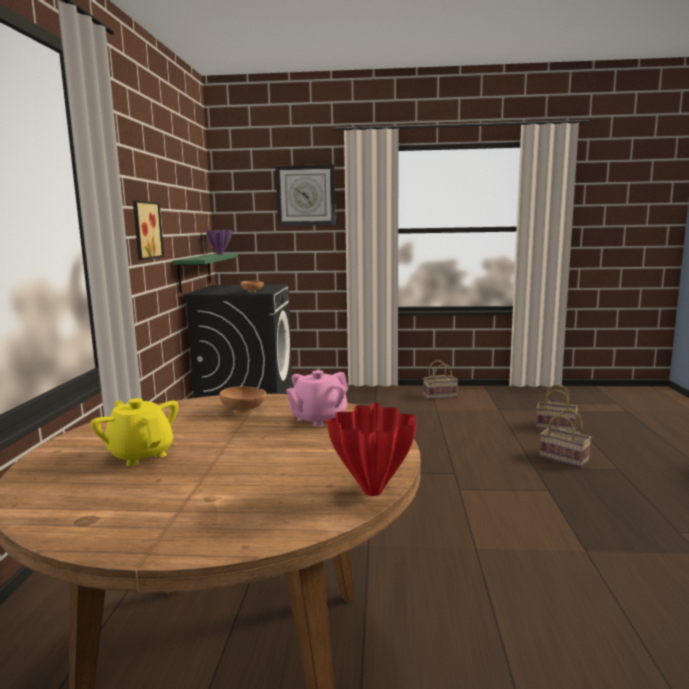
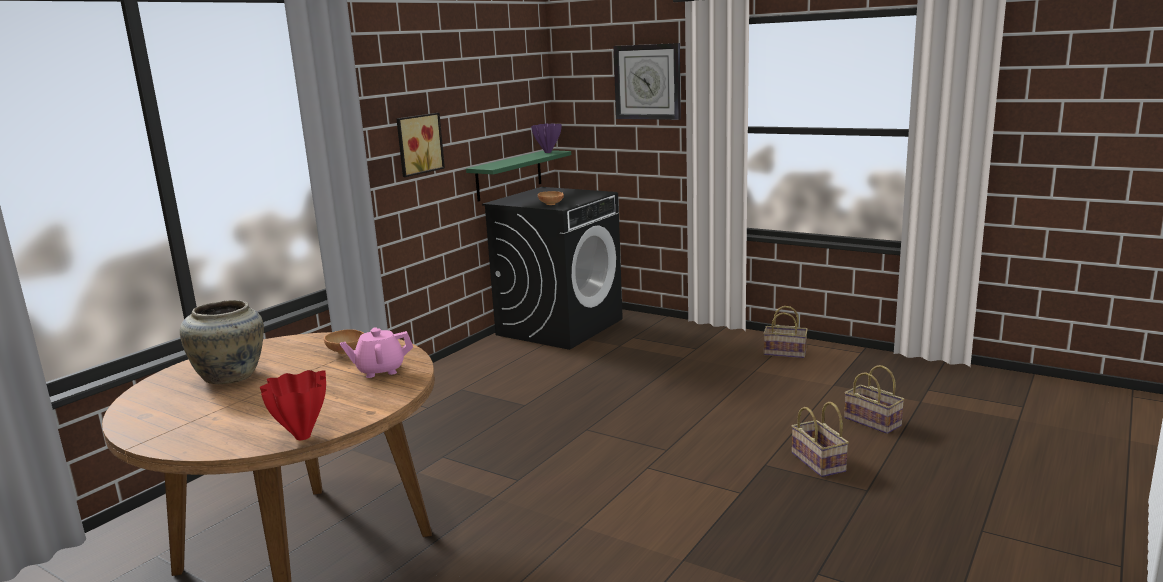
camera: 30 degrees right, 5 degrees up
yellow teapot [91,398,178,466] -> beige vase [180,300,264,384]

